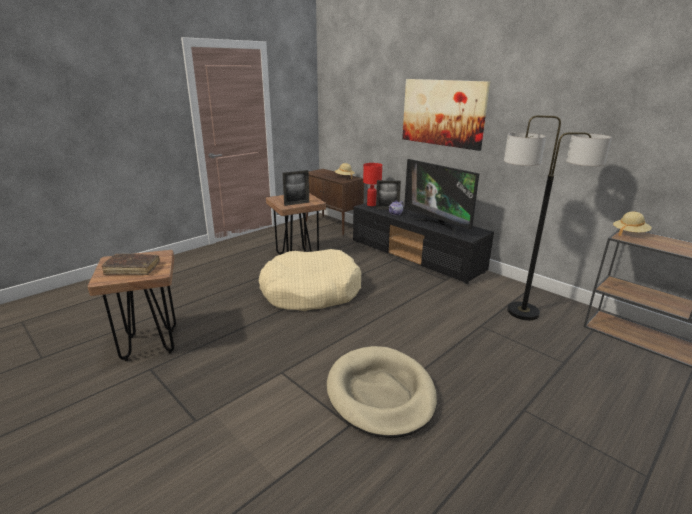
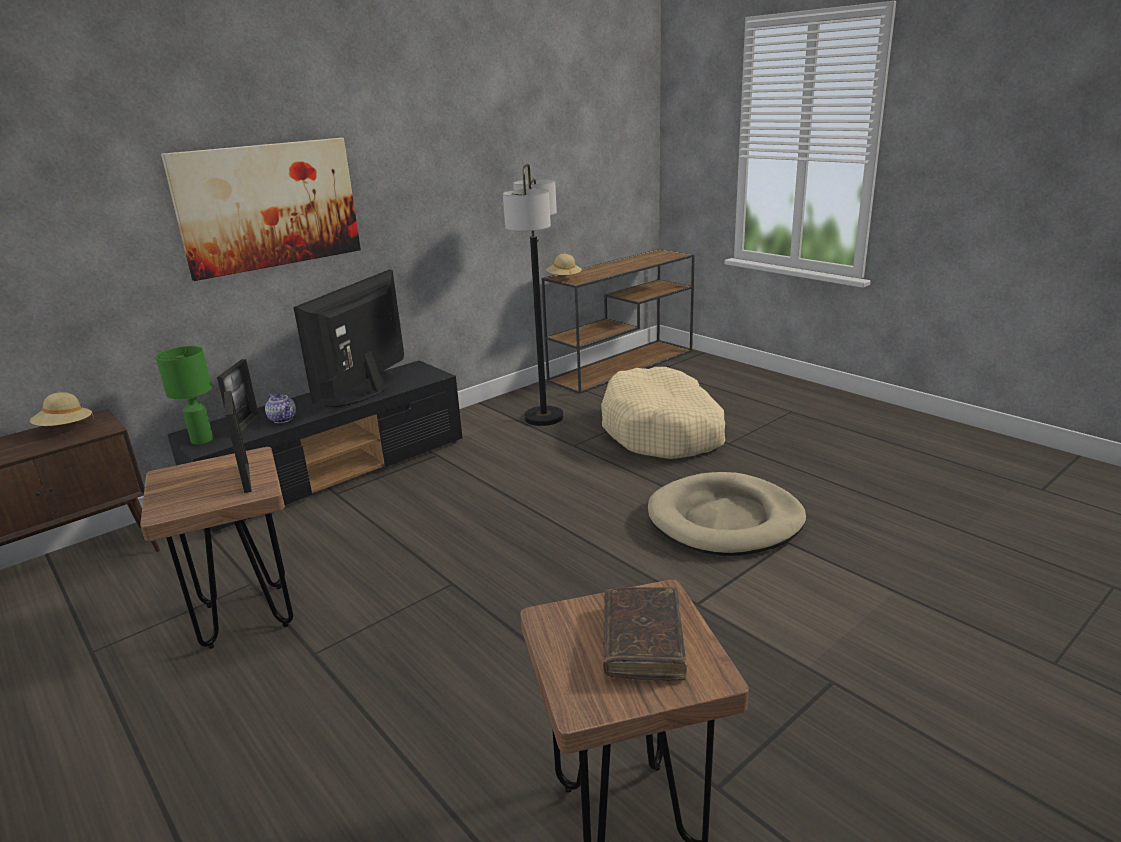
camera: 85 degrees left, 0 degrees up
beige dog bed [259,249,362,311] -> beige dog bed moved to [601,367,725,459]
red table lamp [363,163,382,206] -> green table lamp [156,346,213,445]
television [404,159,479,235] -> television turned 150 degrees clockwise [294,270,404,407]

